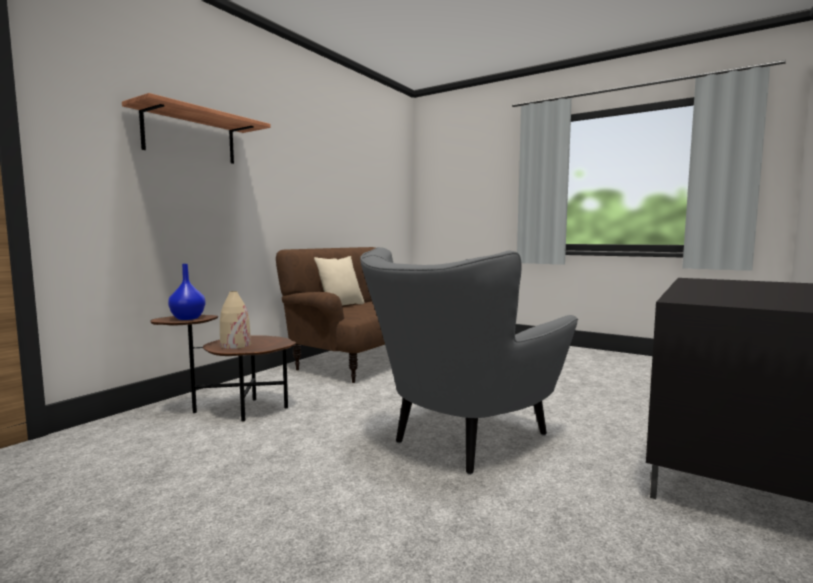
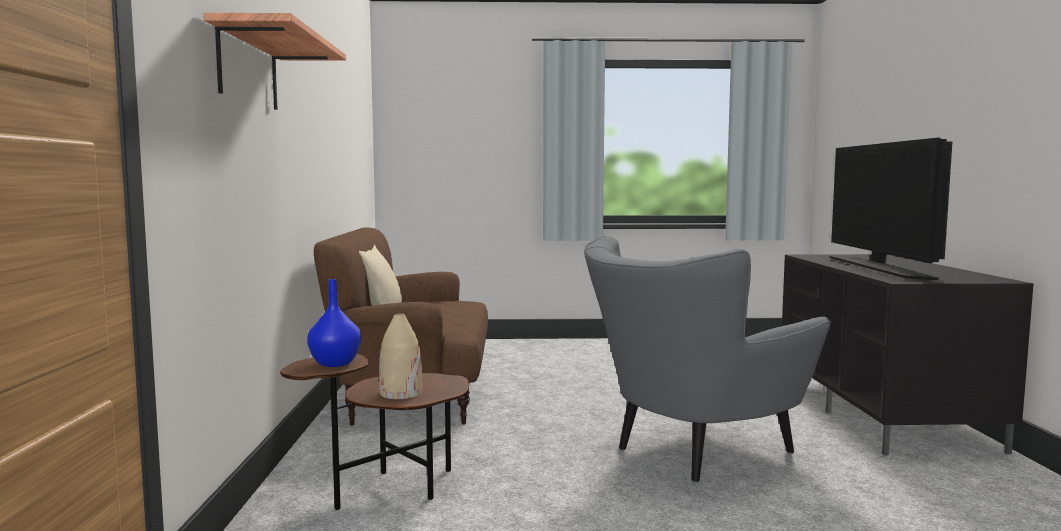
camera: 35 degrees left, 0 degrees up
grey armchair [360,247,578,475] -> grey armchair turned 45 degrees clockwise [584,236,831,483]
none -> television [830,137,952,280]

